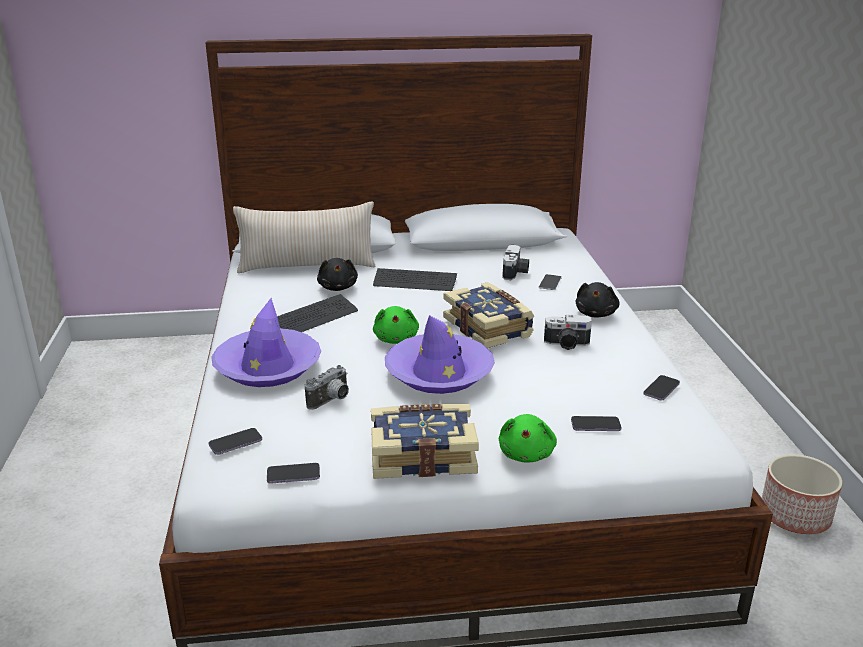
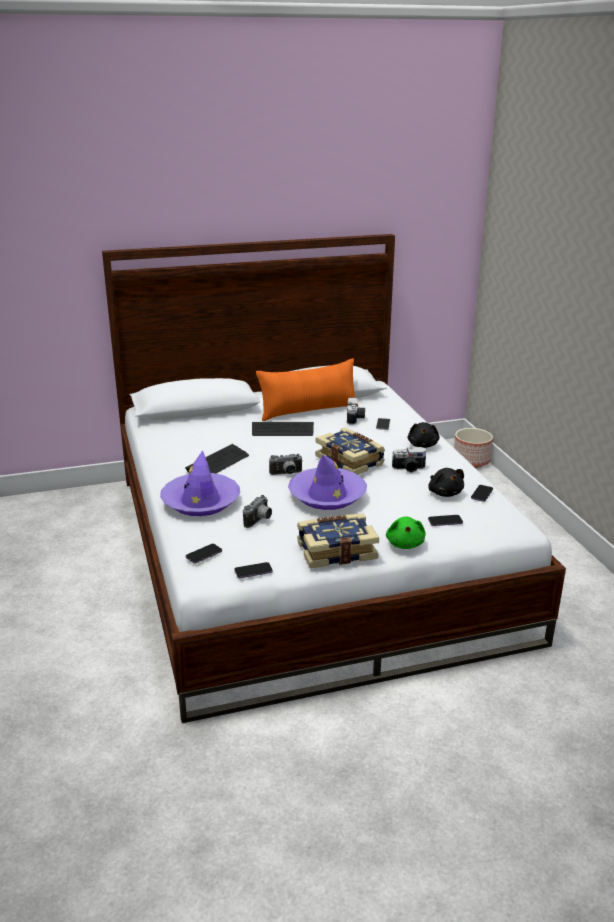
camera: 10 degrees left, 0 degrees up
beige pillow [233,202,375,273] -> none
black plush toy [317,258,358,291] -> black plush toy moved to [428,468,464,497]
green plush toy [373,306,419,344] -> camera [269,454,303,475]
planter [762,454,842,535] -> planter moved to [454,428,493,468]
none -> orange pillow [256,359,358,421]

